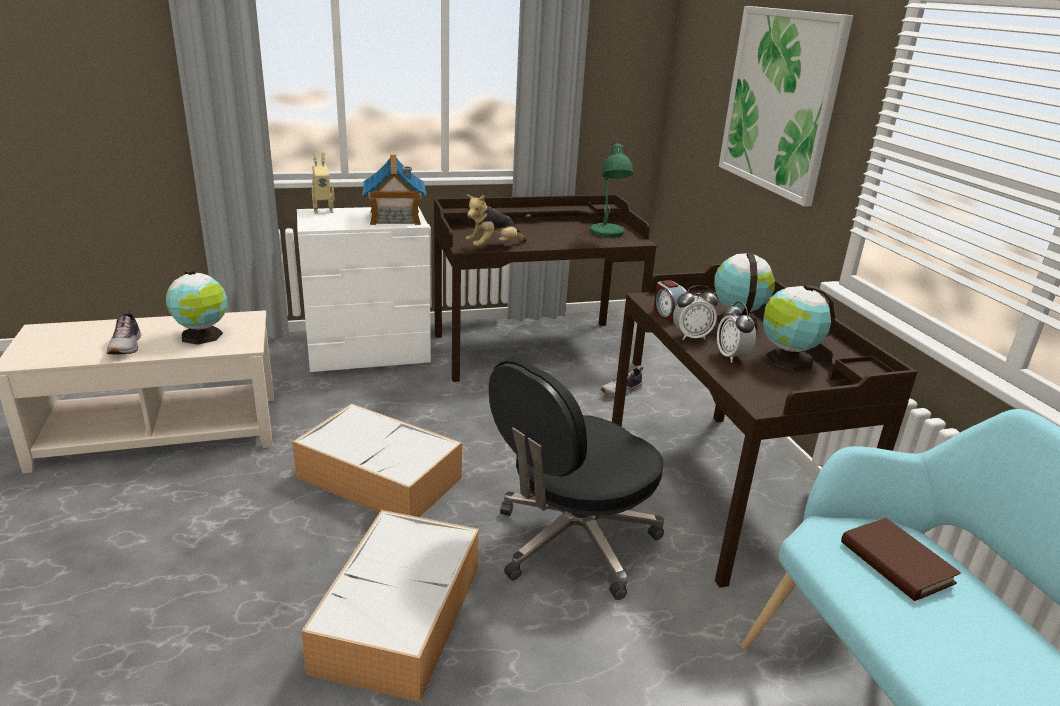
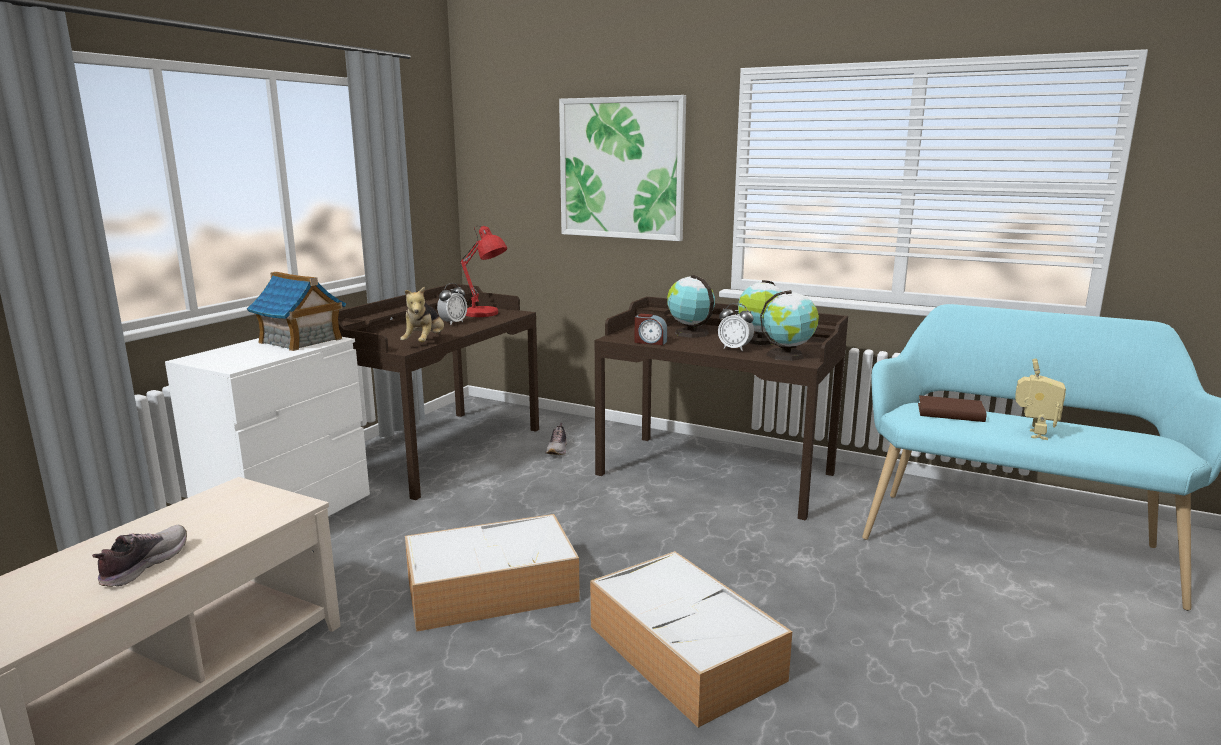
camera: 45 degrees left, 10 degrees down
shoe [106,309,141,355] -> shoe turned 105 degrees counterclockwise [92,525,187,587]
globe [166,271,227,345] -> globe moved to [760,290,819,361]
toy robot [312,153,335,214] -> toy robot moved to [1015,359,1066,440]
black office chair [489,358,664,600] -> none
green table lamp [587,142,633,238] -> red table lamp [460,226,507,317]
alarm clock [673,285,718,340] -> alarm clock moved to [437,283,467,325]

